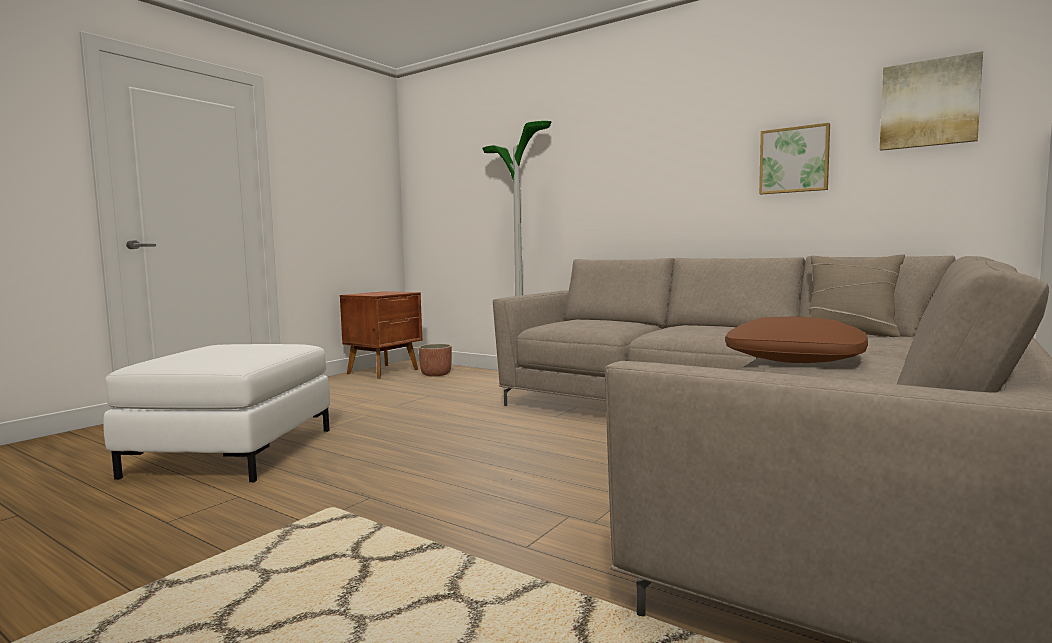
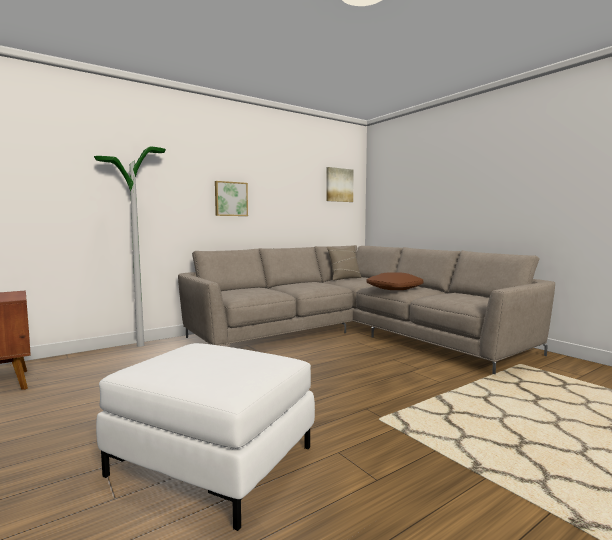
camera: 70 degrees left, 0 degrees up
planter [418,344,452,376] -> none
picture [759,123,830,194] -> picture moved to [215,181,248,216]

